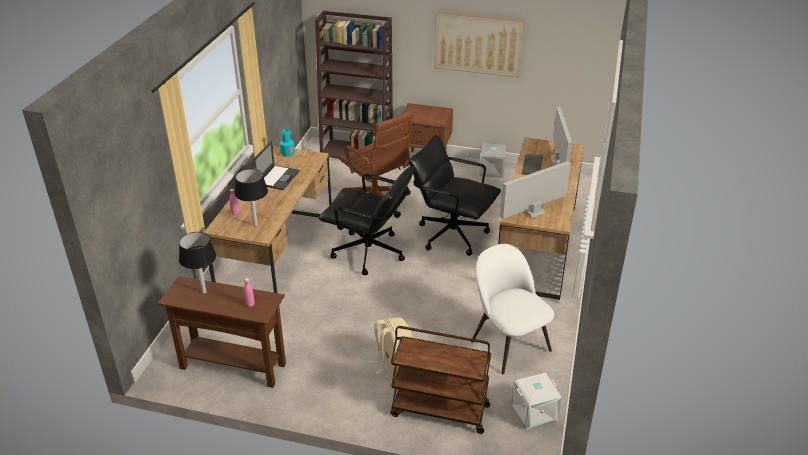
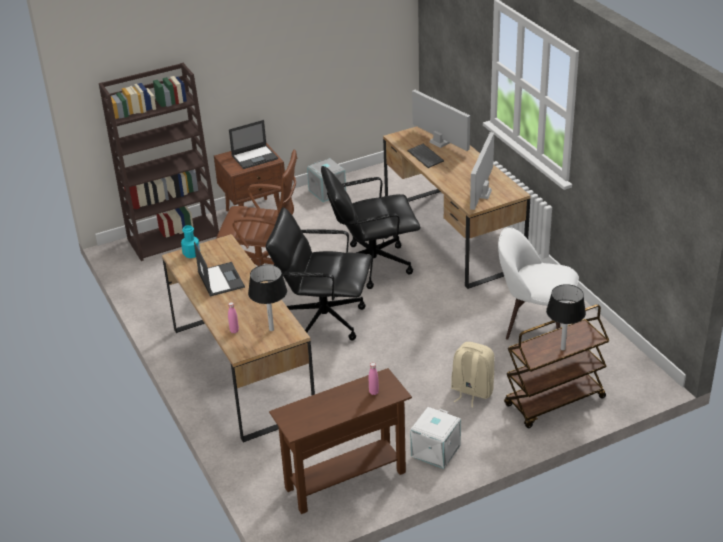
camera: 40 degrees left, 0 degrees up
black table lamp [179,232,216,294] -> black table lamp moved to [546,284,586,351]
black office chair [319,166,414,275] -> black office chair turned 150 degrees counterclockwise [266,207,372,341]
picture [434,13,524,77] -> none
white storage box [511,373,562,430] -> white storage box moved to [410,407,461,469]
none -> laptop [229,120,278,169]

